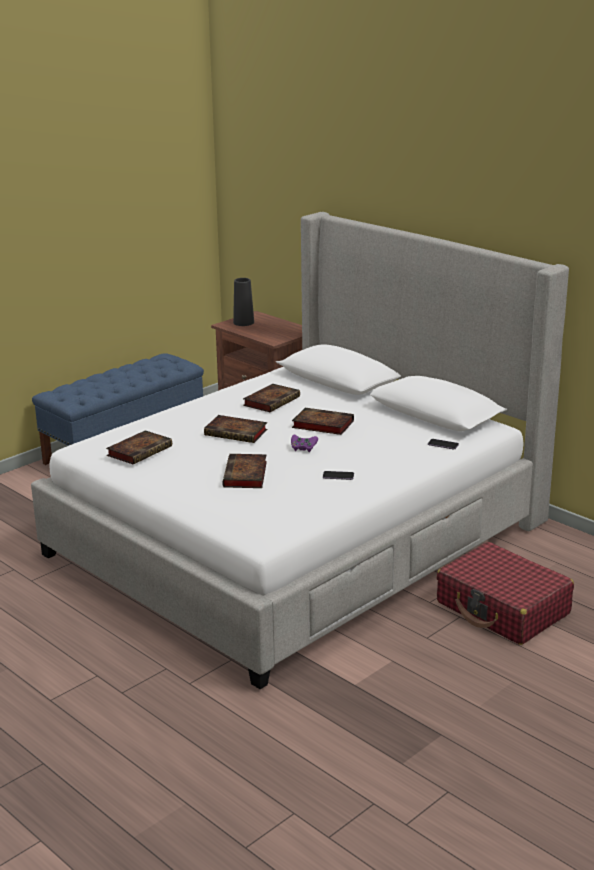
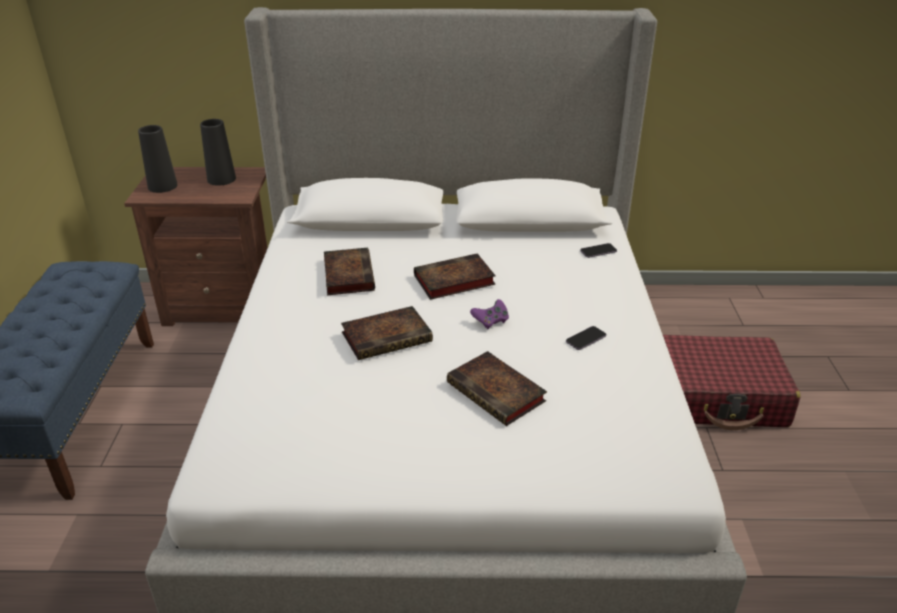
camera: 45 degrees left, 10 degrees up
book [106,430,172,464] -> none
none -> black vase [200,119,236,186]

